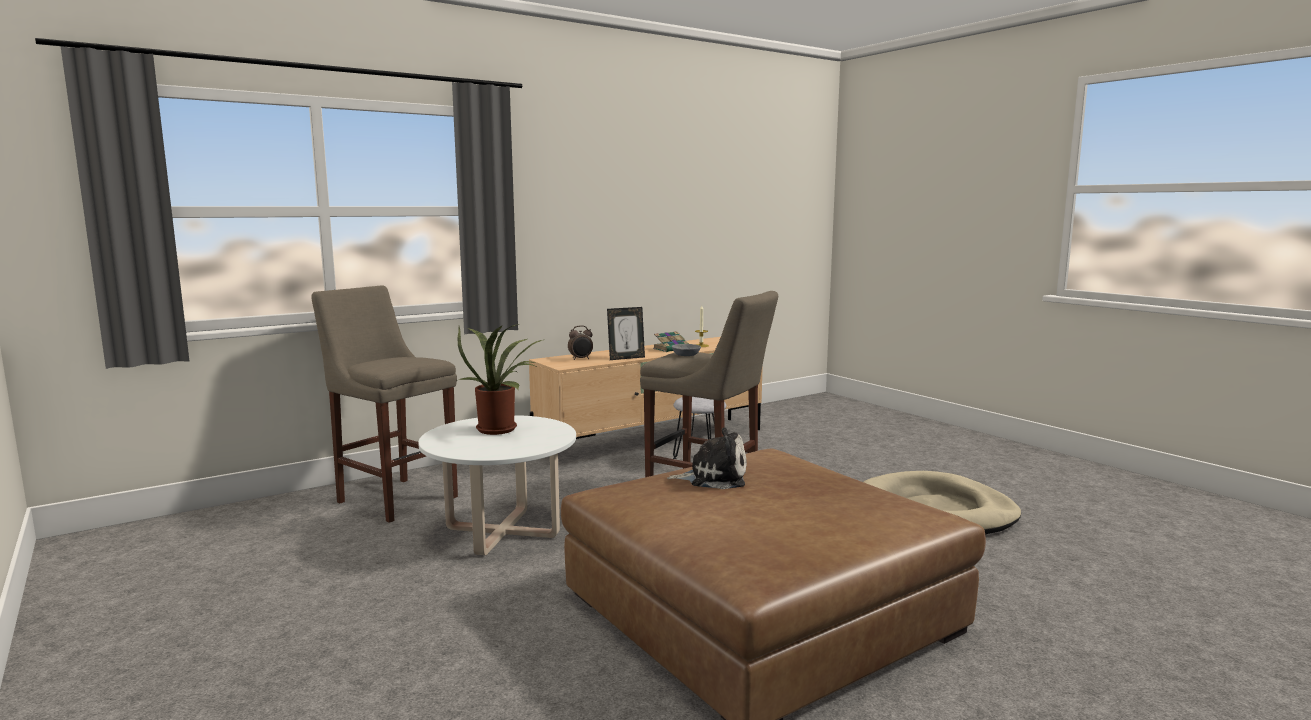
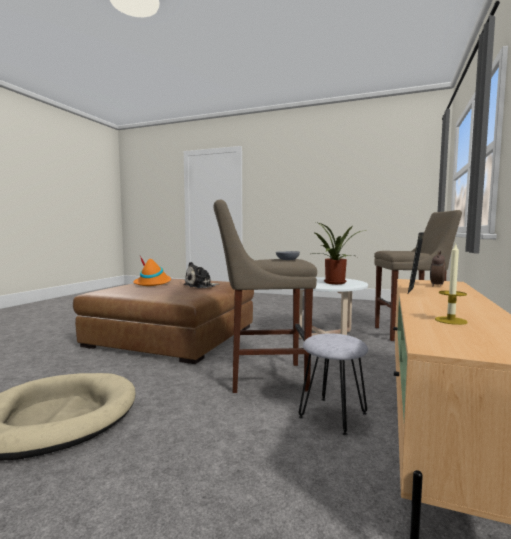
camera: 145 degrees right, 5 degrees down
book [653,331,689,352] -> none
none -> orange hat [133,256,171,286]

